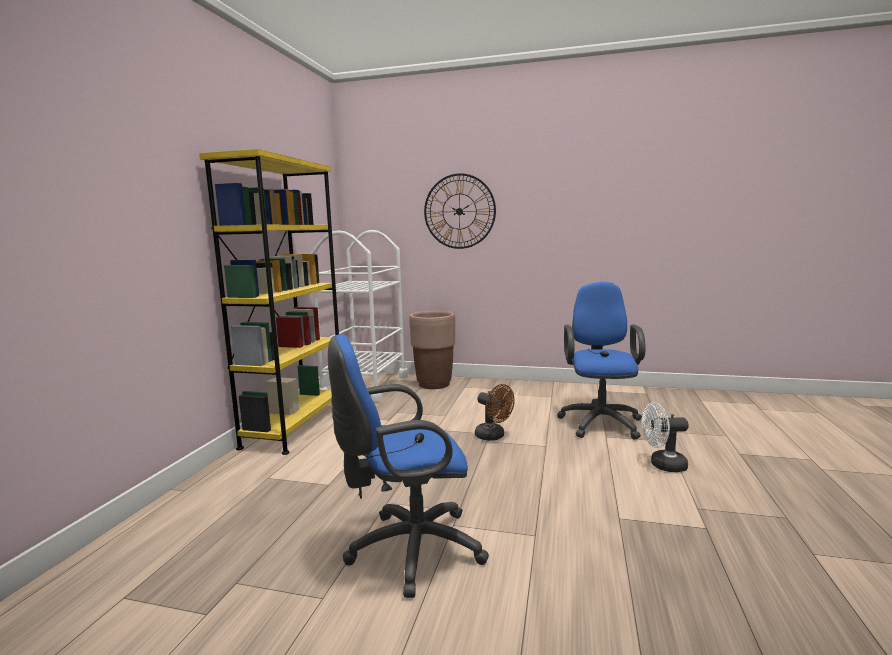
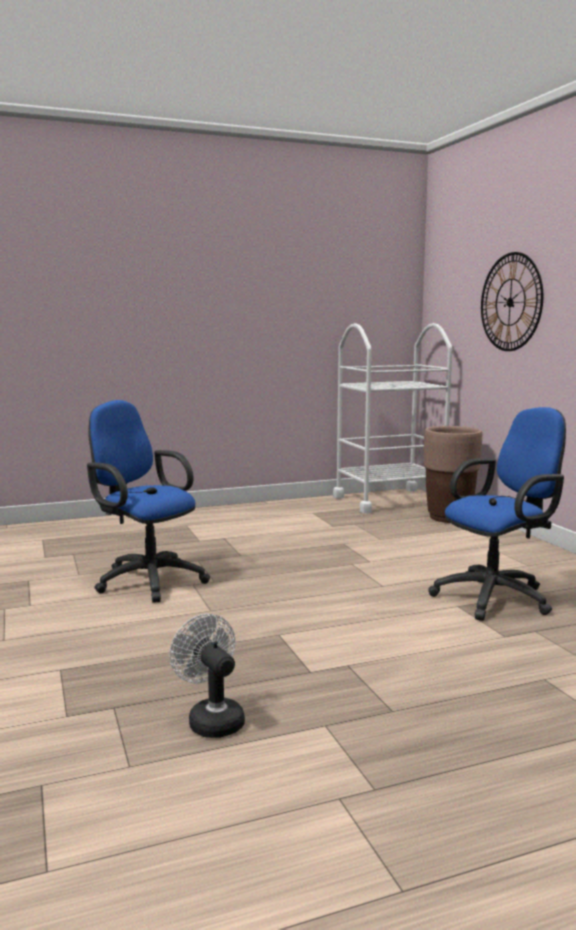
camera: 55 degrees right, 0 degrees up
yellow bookcase [199,149,339,455] -> none
brown fan [475,384,515,441] -> none
white fan [641,402,689,472] -> white fan moved to [169,614,245,738]

